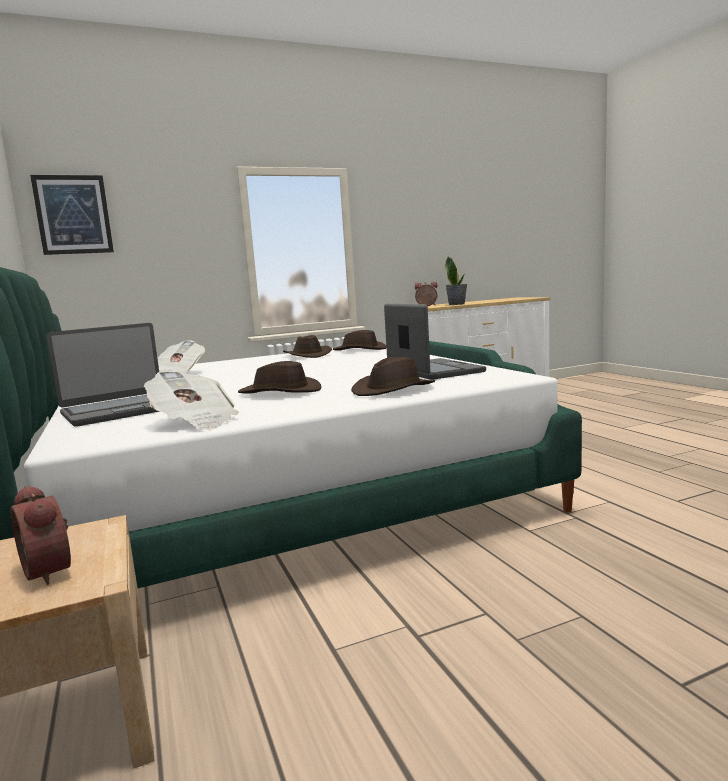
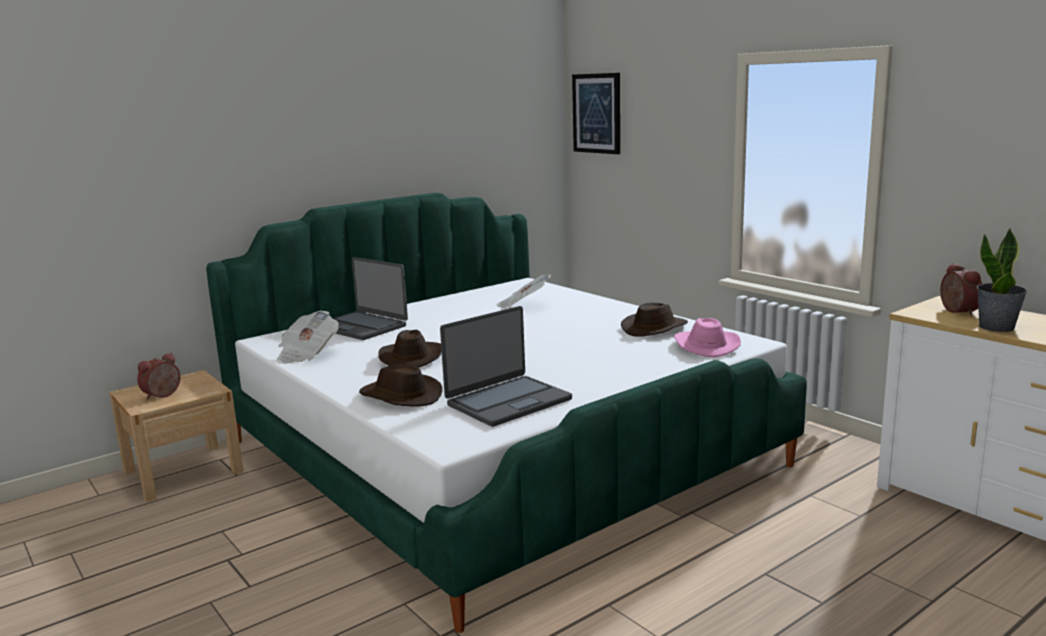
camera: 75 degrees right, 5 degrees up
brown hat [332,330,386,351] -> pink hat [674,318,741,357]

